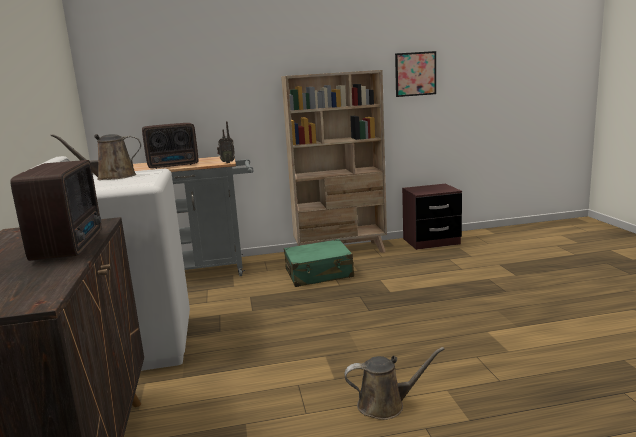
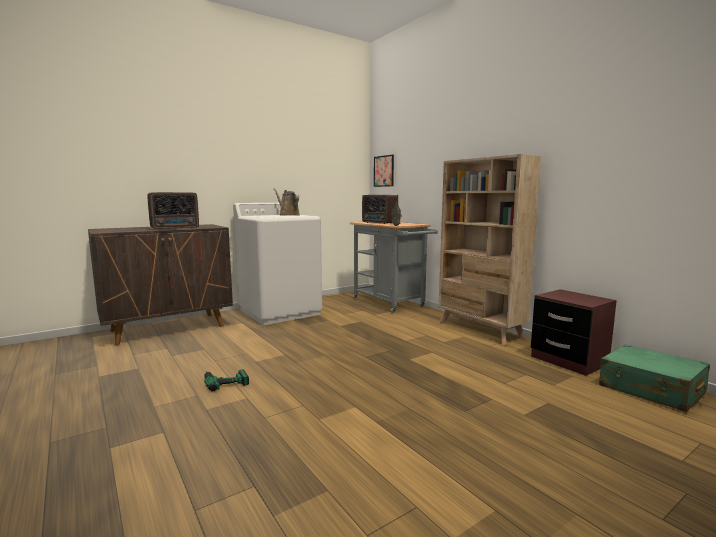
camera: 65 degrees right, 5 degrees down
green suitcase [284,239,354,287] -> green suitcase moved to [599,344,710,412]
brown watering can [344,347,445,420] -> power drill [204,370,249,391]
picture [395,51,436,97] -> picture moved to [374,155,394,187]

